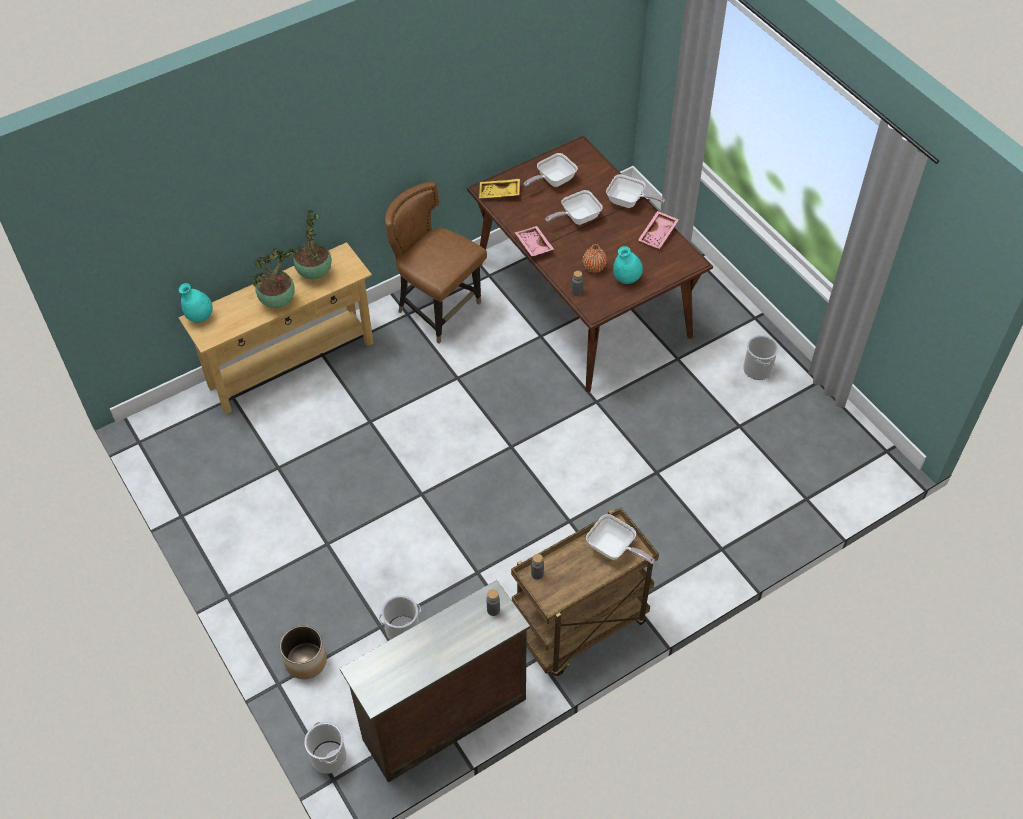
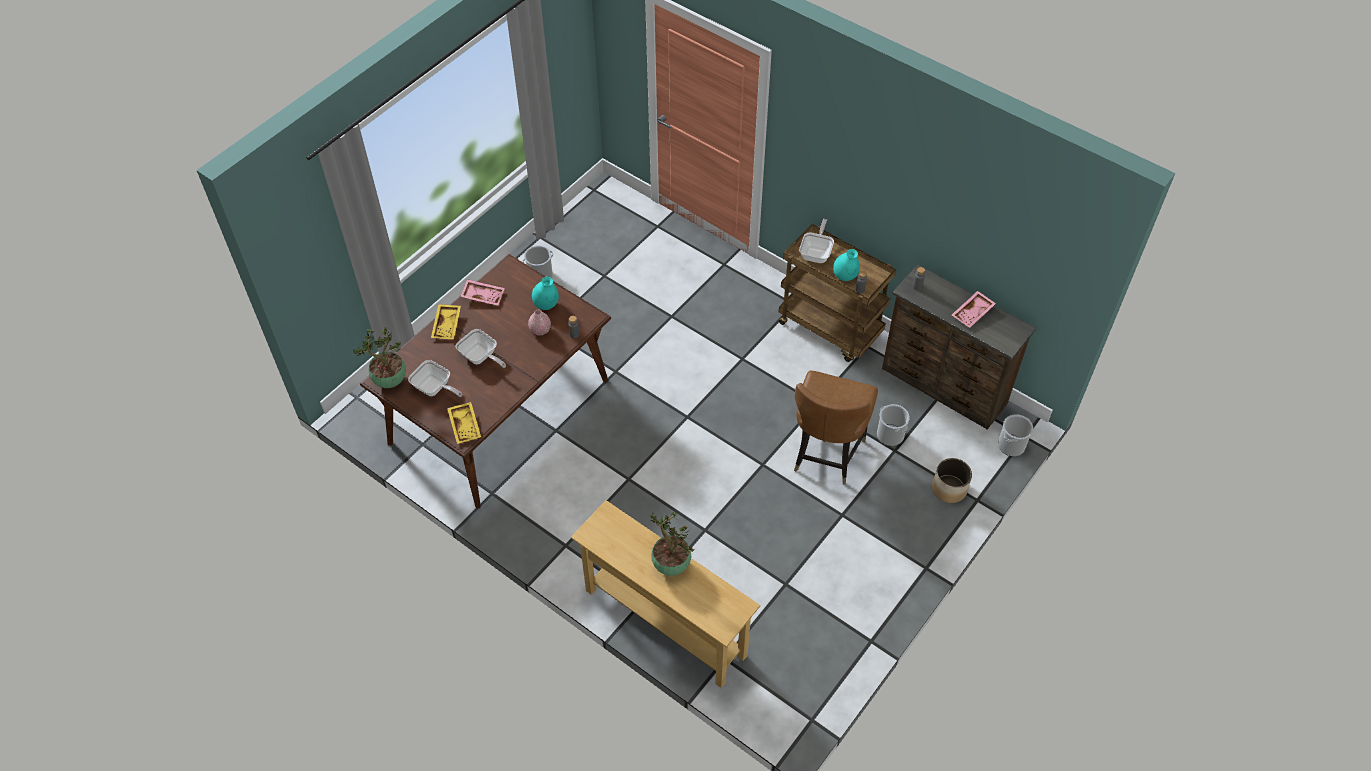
camera: 110 degrees left, 0 degrees up
turquoise vase [179,283,213,322] -> turquoise vase moved to [833,249,860,281]
potted plant [293,210,332,280] -> potted plant moved to [353,327,406,388]
brown chair [385,182,487,344] -> brown chair moved to [794,371,878,485]
pink tray [515,226,554,256] -> pink tray moved to [952,291,996,328]
orange vase [583,244,607,273] -> pink vase [528,310,551,335]
frying pan [606,174,665,208] -> yellow tray [431,304,461,339]

